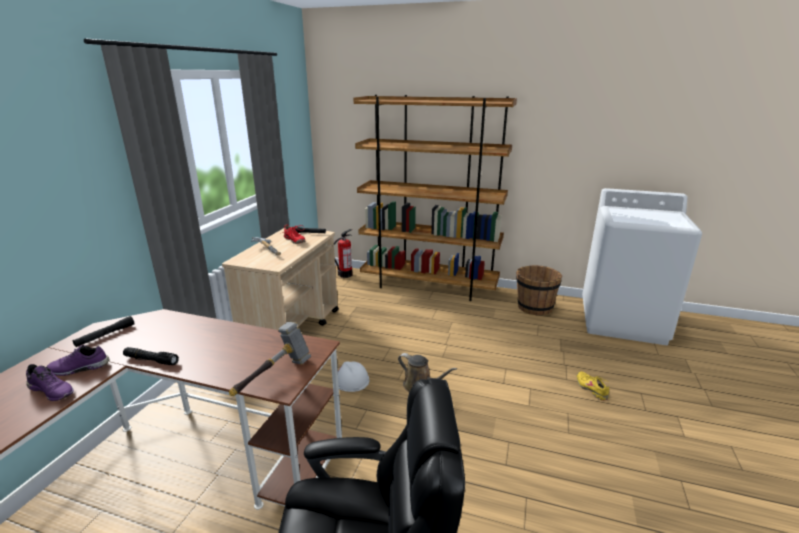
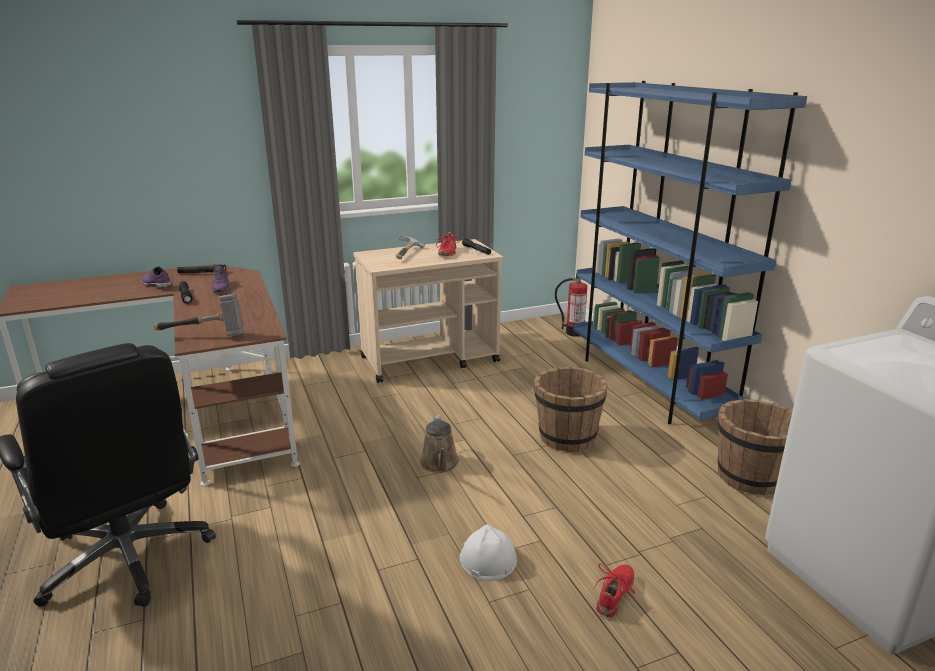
camera: 50 degrees right, 0 degrees up
purple shoe [26,364,74,401] -> purple shoe moved to [212,264,230,292]
white hard hat [338,362,369,392] -> white hard hat moved to [460,525,517,581]
brown bookcase [353,95,517,301] -> blue bookcase [573,81,807,424]
yellow shoe [577,371,610,401] -> red shoe [594,564,635,618]
none -> brown bucket [534,367,608,452]

